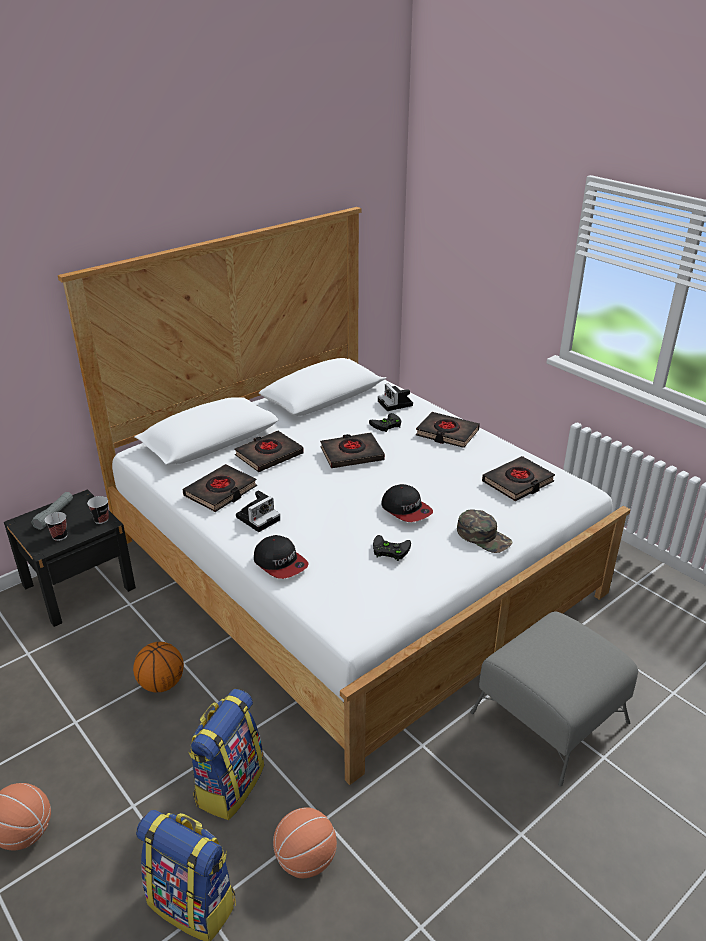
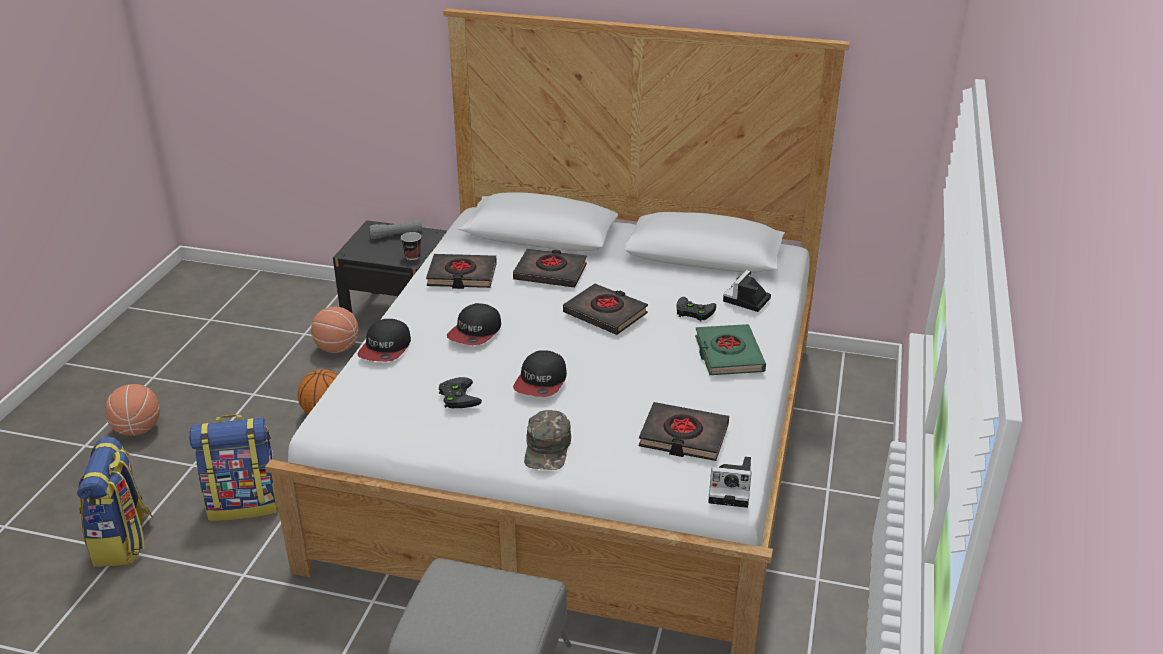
camera: 55 degrees right, 0 degrees up
cup [45,512,68,541] -> none
camera [236,490,280,532] -> camera moved to [708,456,752,508]
basketball [273,807,337,878] -> basketball moved to [311,307,359,353]
black book [416,412,480,448] -> green book [695,324,766,375]
none -> cap [447,303,501,345]

